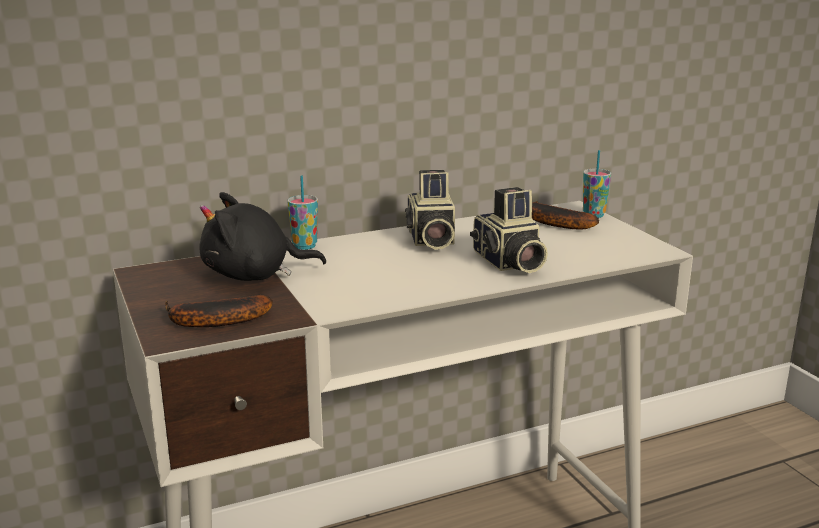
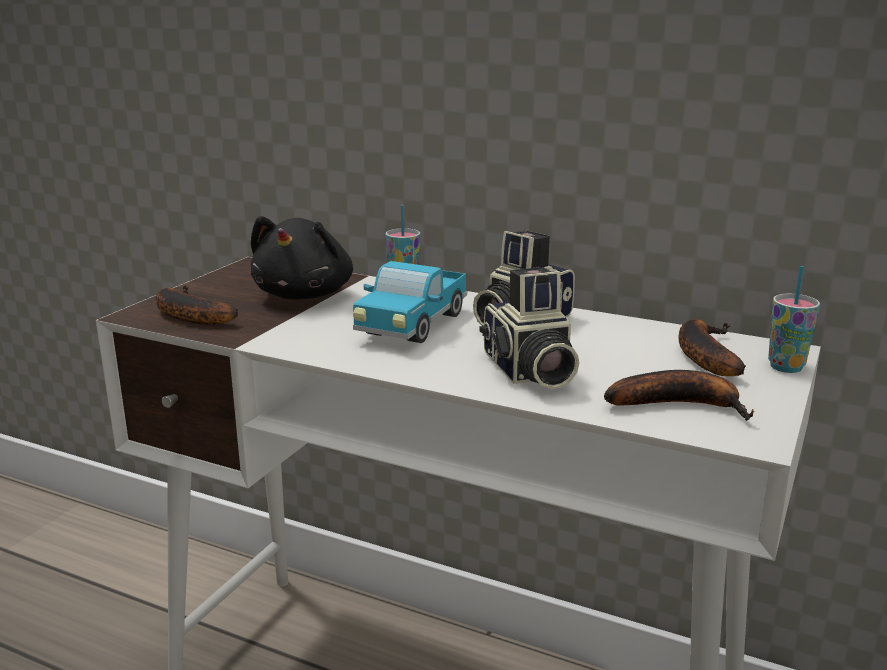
camera: 50 degrees right, 0 degrees up
black plush toy [199,192,326,281] -> black plush toy turned 120 degrees counterclockwise [251,216,353,300]
camera [470,187,548,273] -> camera turned 45 degrees counterclockwise [480,267,579,389]
none -> toy truck [353,261,467,343]
none -> banana [604,370,754,421]

